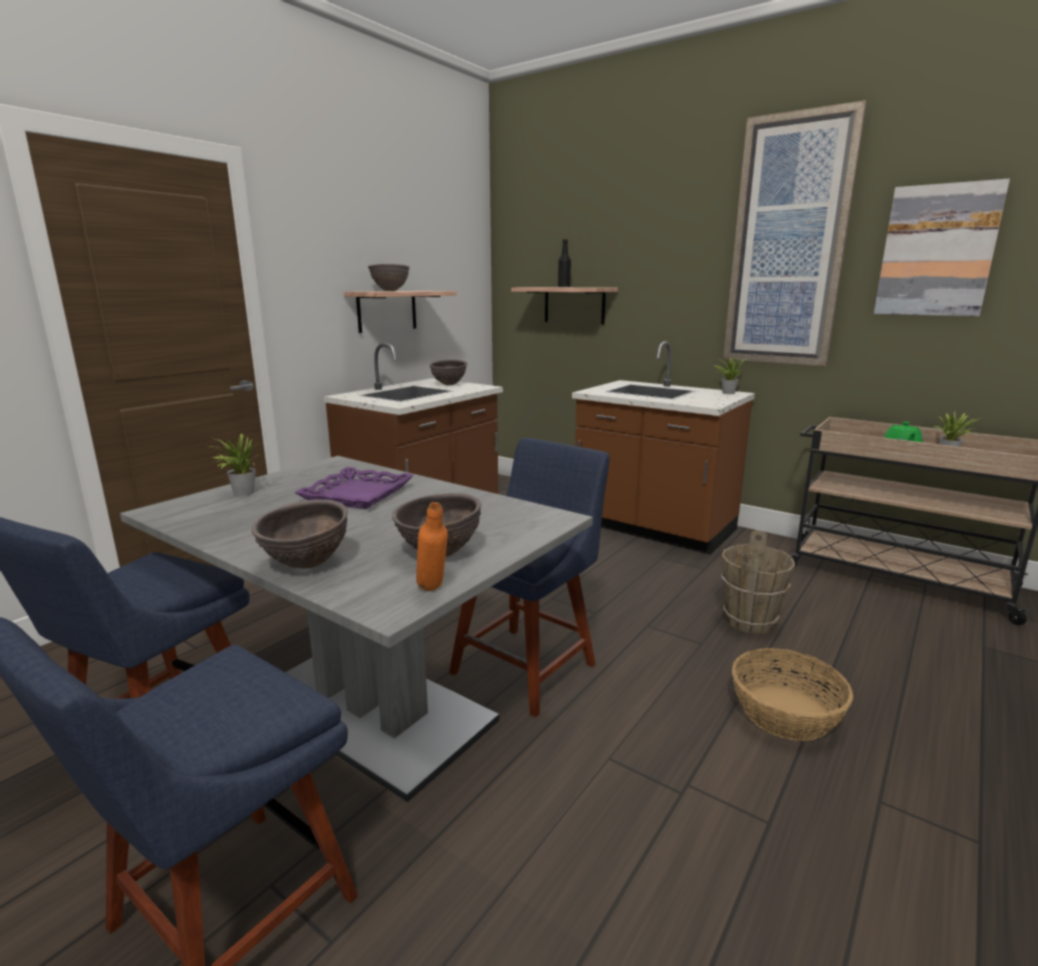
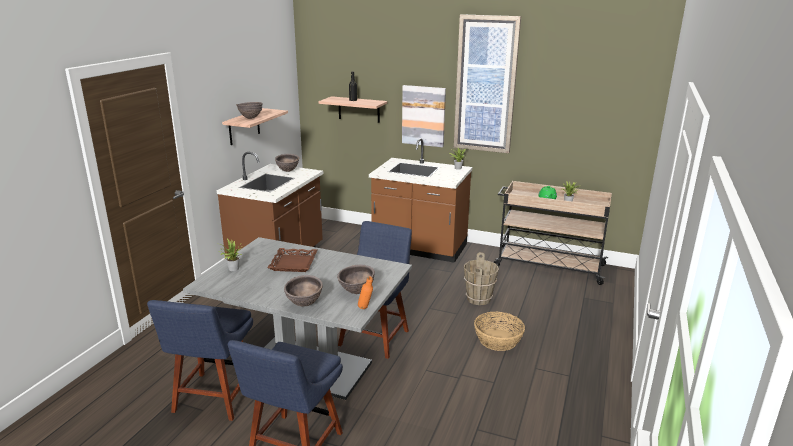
camera: 15 degrees left, 5 degrees up
purple tray [294,467,414,509] -> brown tray [268,248,318,272]
picture [874,179,1010,317] -> picture moved to [402,85,446,147]

